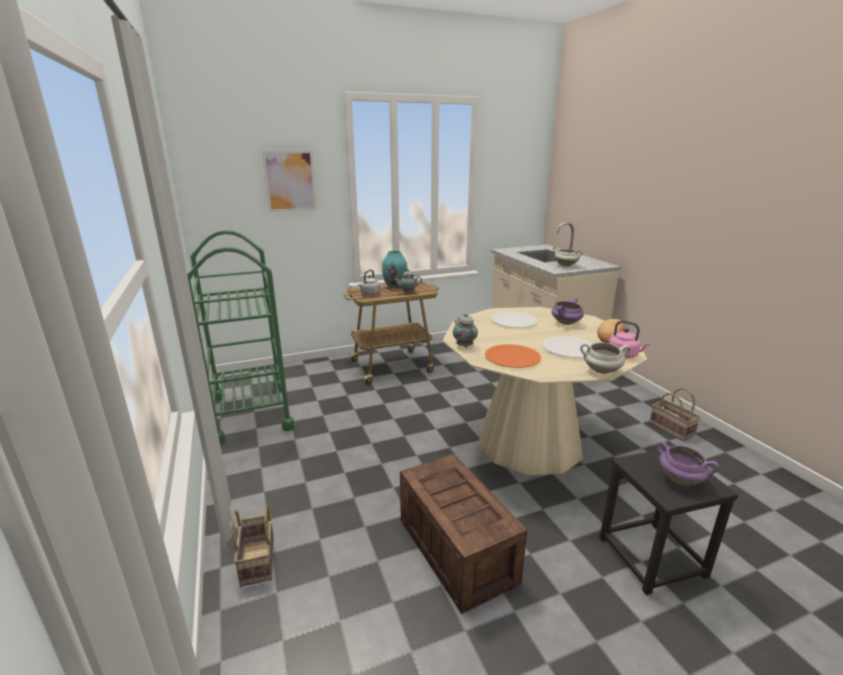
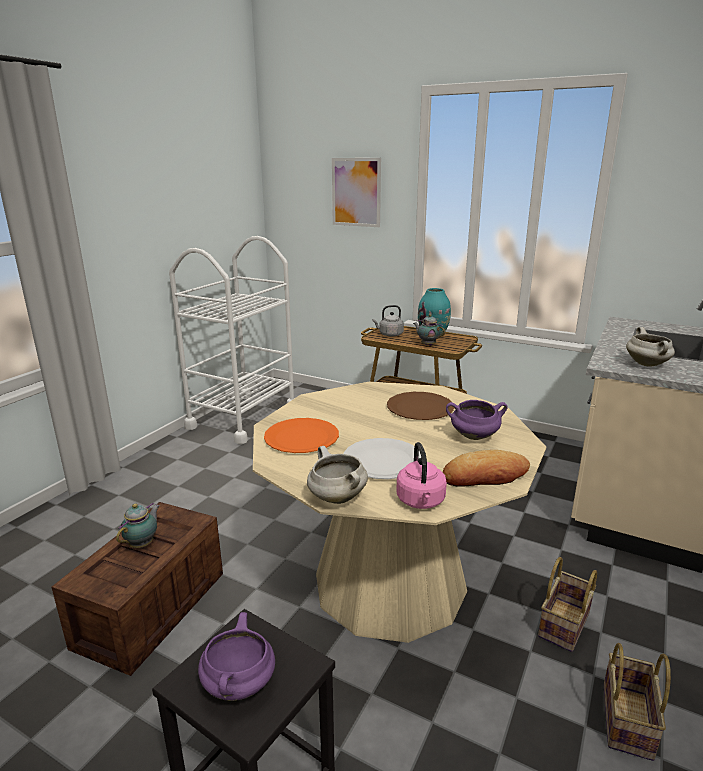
camera: 50 degrees right, 0 degrees up
green cart [187,230,295,445] -> white cart [169,236,295,444]
basket [232,505,274,586] -> basket moved to [538,557,597,652]
teapot [453,313,478,348] -> teapot moved to [116,503,160,548]
white plate [491,312,537,328] -> brown plate [387,392,454,420]

